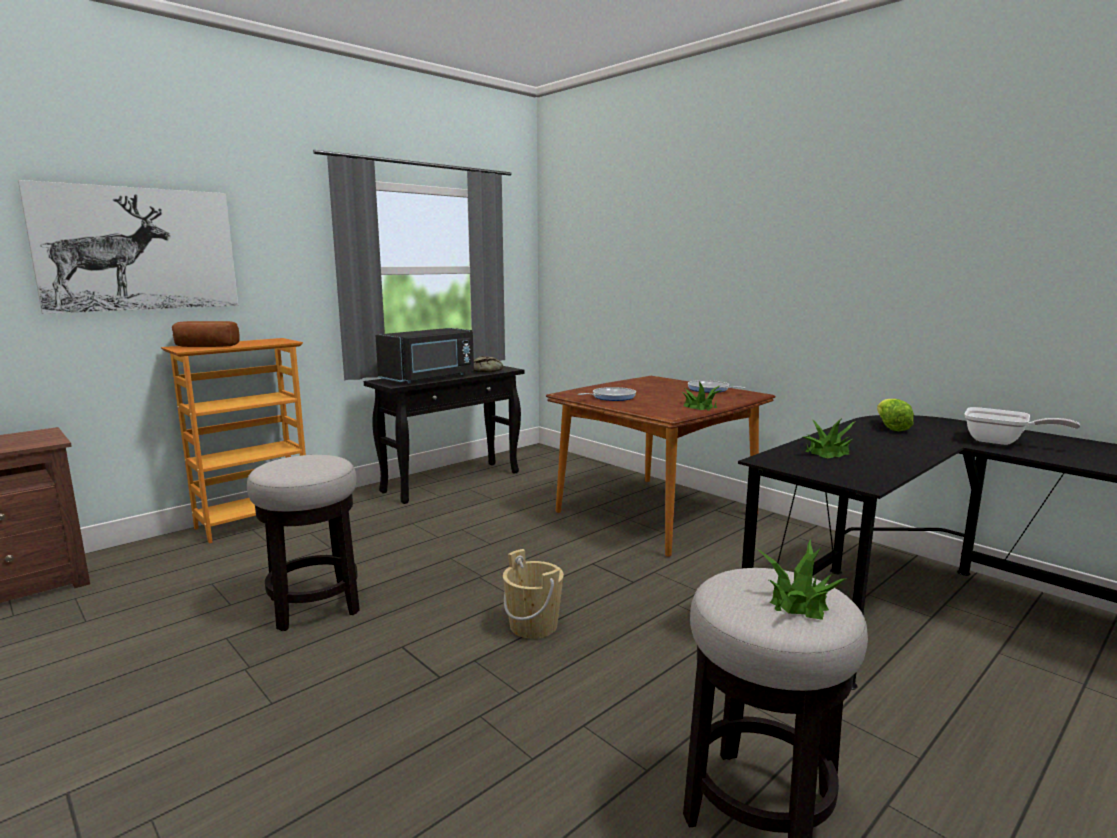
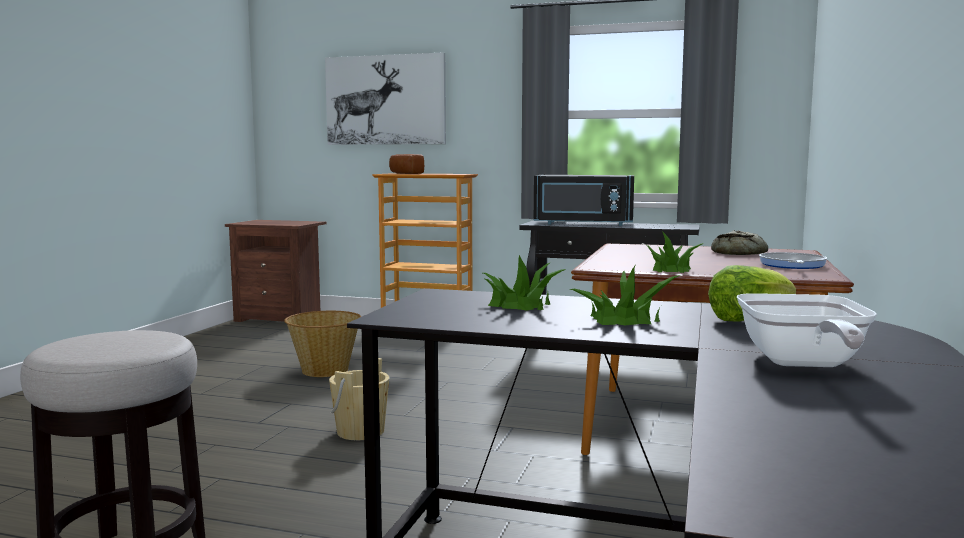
camera: 60 degrees right, 5 degrees down
stool [247,455,360,631] -> basket [284,311,362,377]
bread [474,356,503,372] -> bread moved to [711,230,768,255]
frying pan [578,387,636,401] -> none
potted plant [757,539,847,620] -> potted plant moved to [569,266,680,326]

